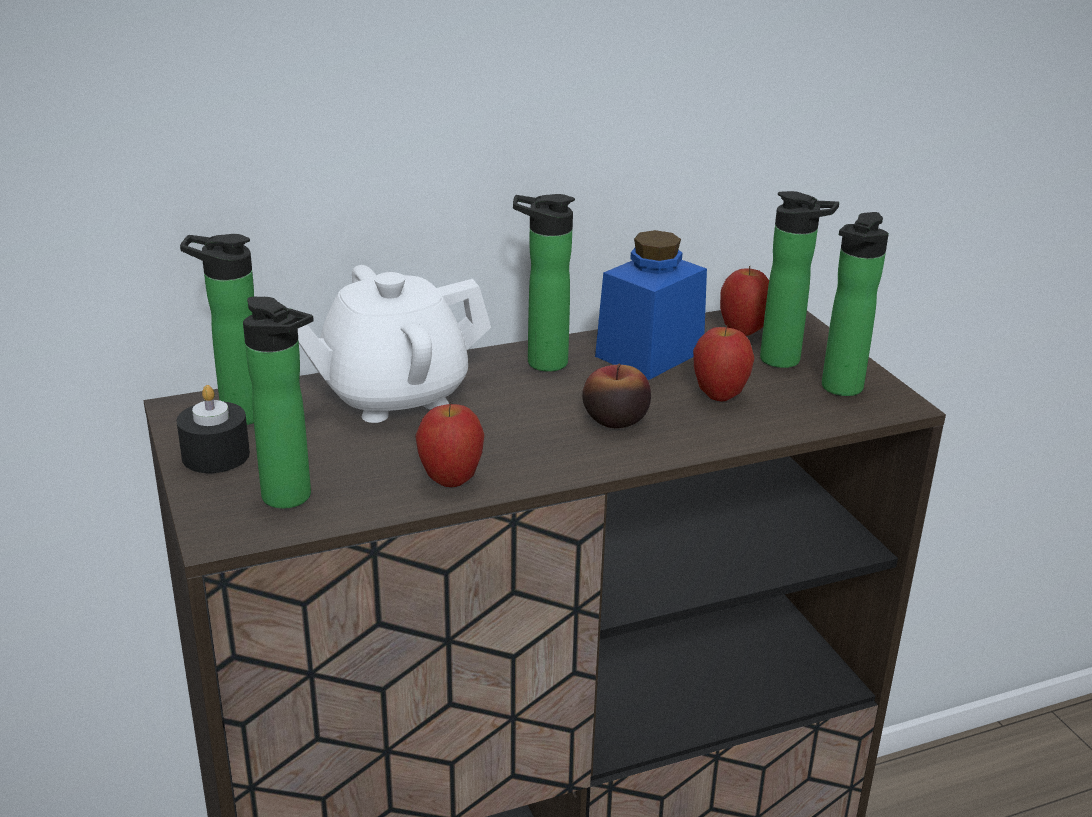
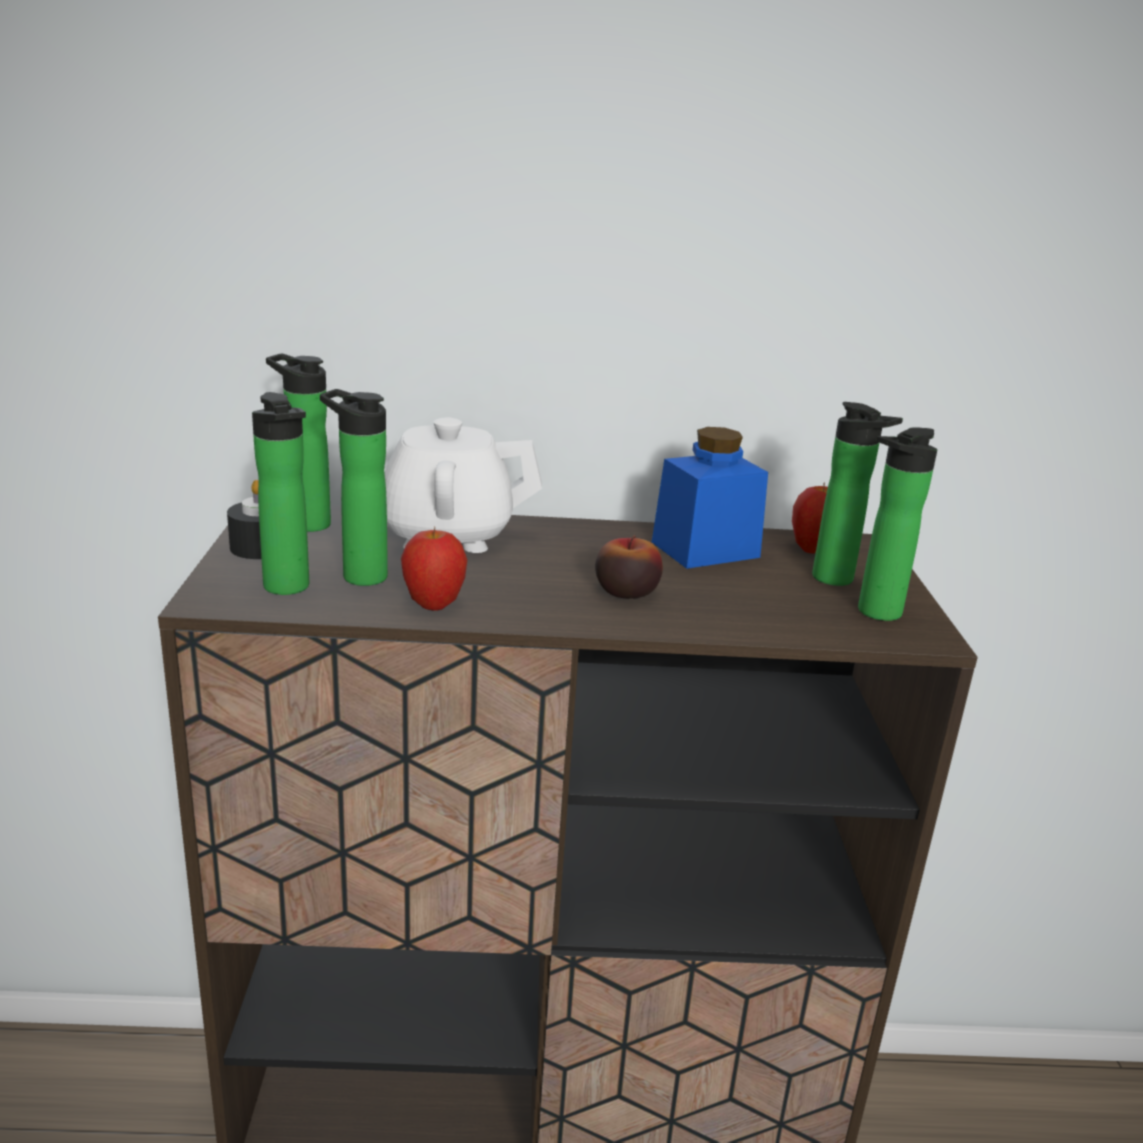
camera: 20 degrees right, 5 degrees down
bottle [513,194,575,372] -> bottle moved to [320,389,388,586]
apple [693,325,754,402] -> none

